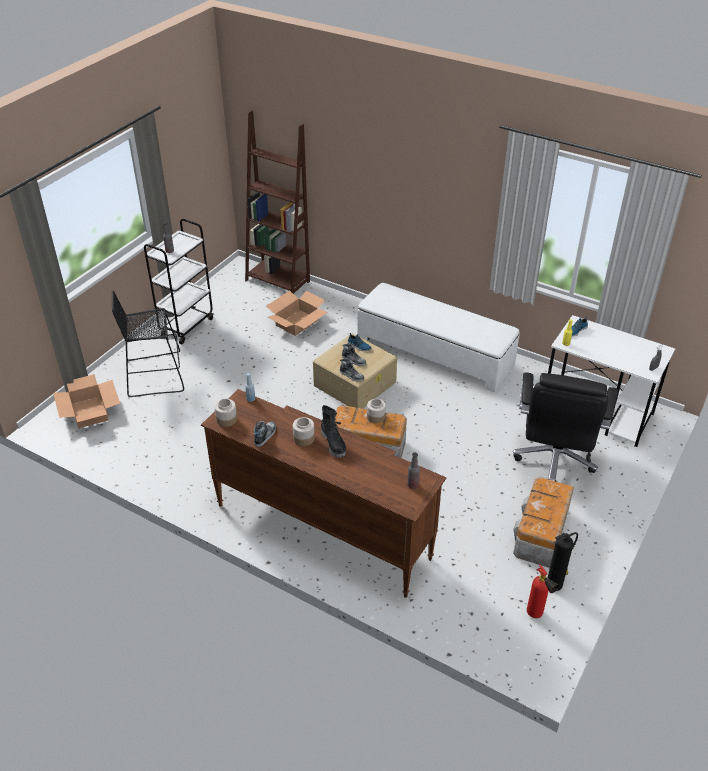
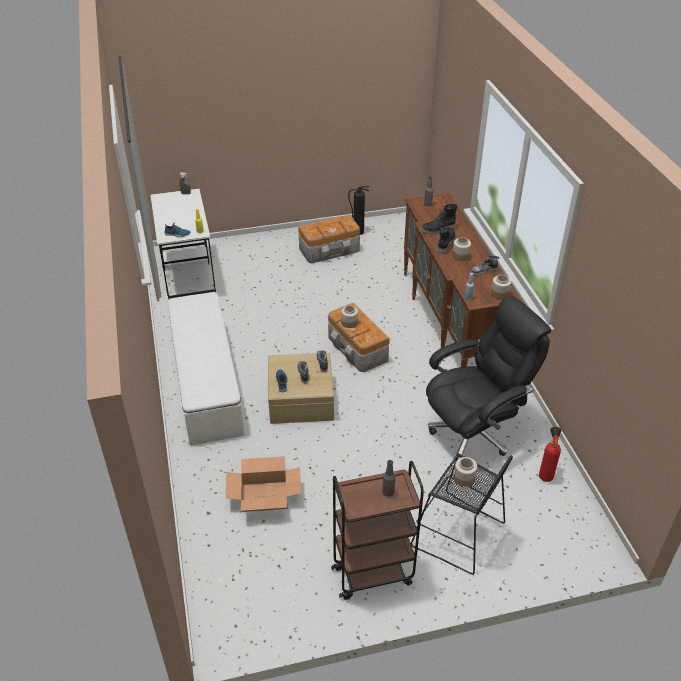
camera: 135 degrees left, 0 degrees up
cardboard box [53,374,120,428] -> none
white cart [144,219,215,345] -> brown cart [331,461,424,600]
brown bookcase [245,110,310,294] -> none
black office chair [513,372,618,482] -> black office chair moved to [426,296,551,459]
fire extinguisher [527,564,559,618] -> fire extinguisher moved to [539,427,561,482]
none -> black boot [421,204,458,234]
none -> jar [454,457,477,487]

